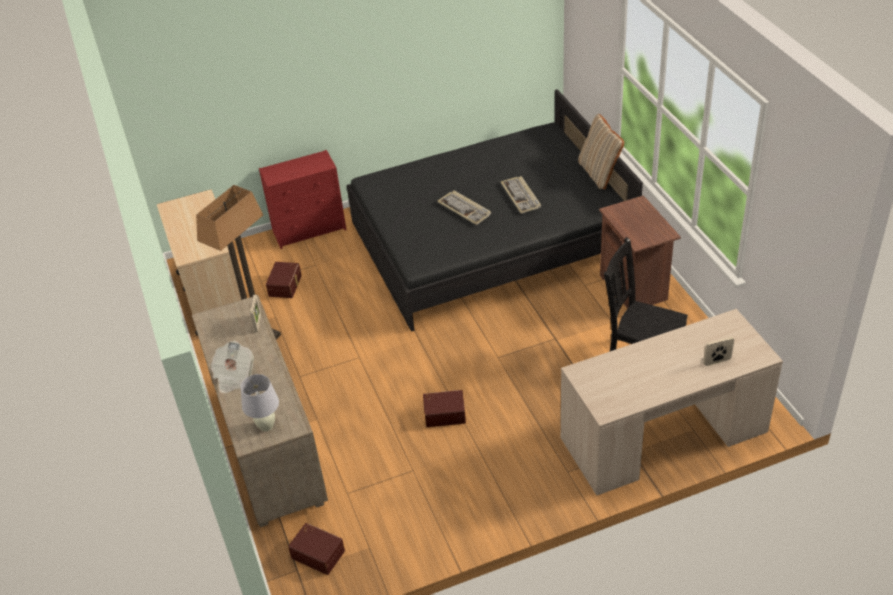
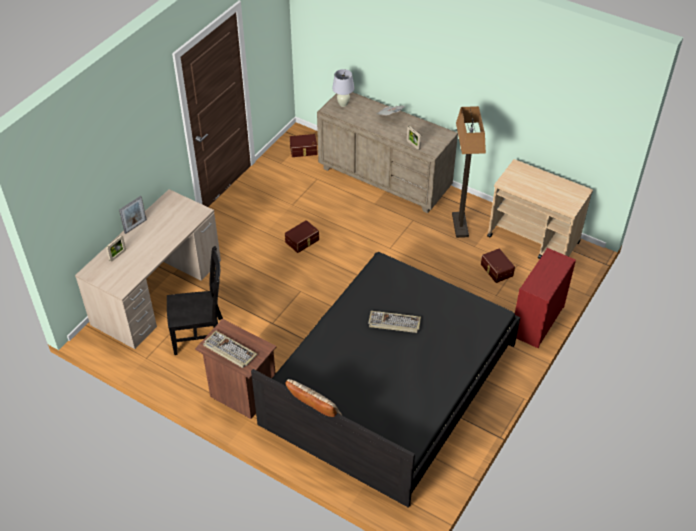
camera: 140 degrees right, 5 degrees up
keyboard [501,176,541,214] -> keyboard moved to [203,331,257,368]
none -> picture frame [119,196,147,234]

